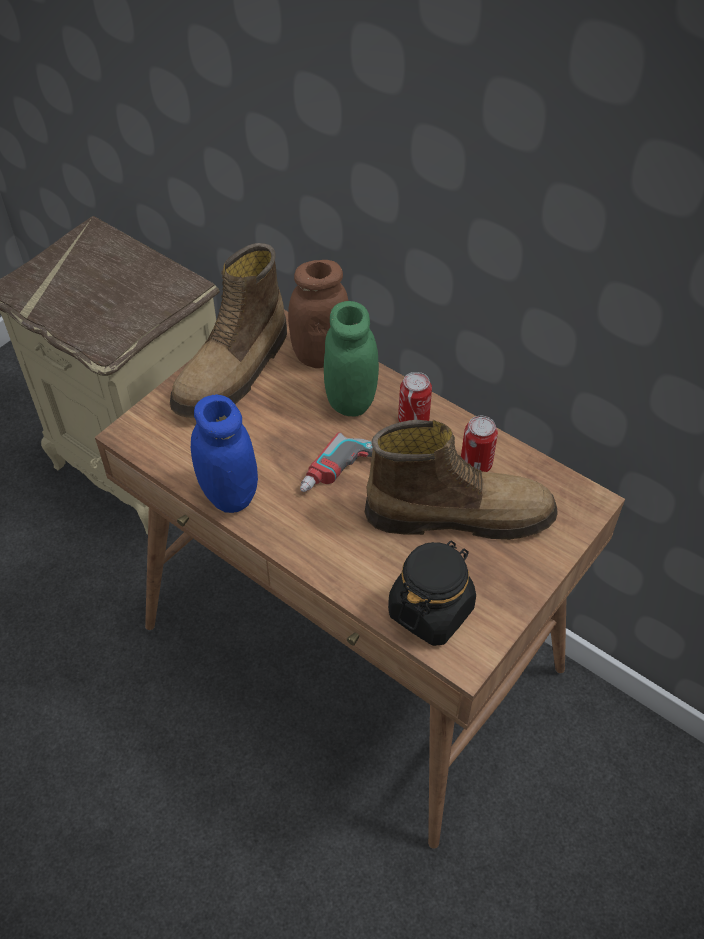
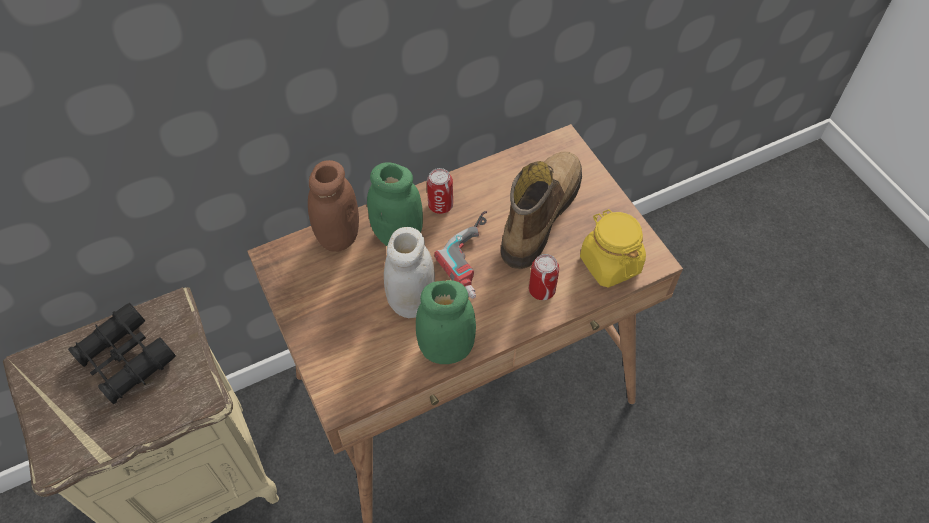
camera: 65 degrees left, 5 degrees up
boot [170,243,287,418] -> none
blue jar [191,395,258,513] -> green jar [416,280,476,364]
black jar [388,540,476,646] -> yellow jar [580,209,646,287]
can [461,416,498,472] -> can moved to [529,254,559,300]
none -> black binoculars [68,303,176,404]
none -> white jar [384,227,435,318]

